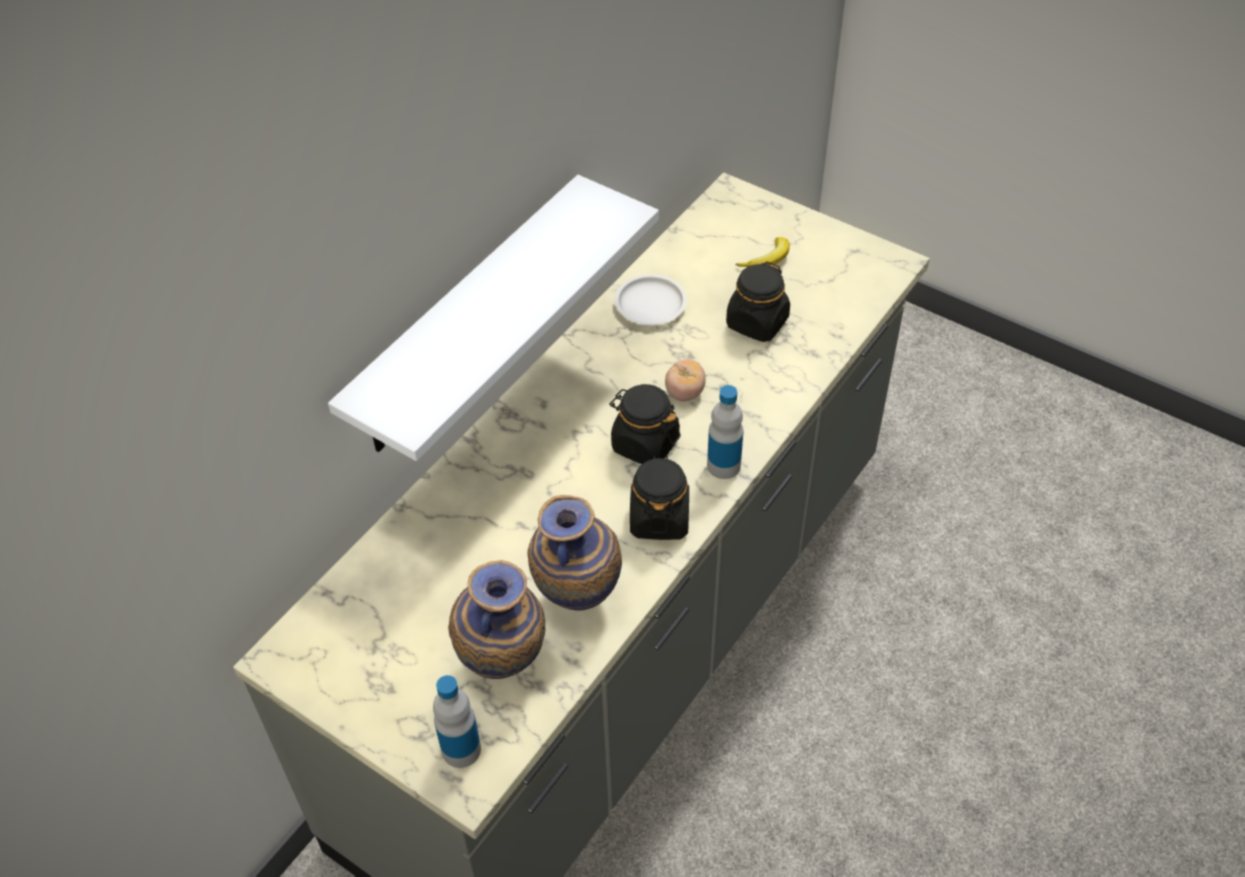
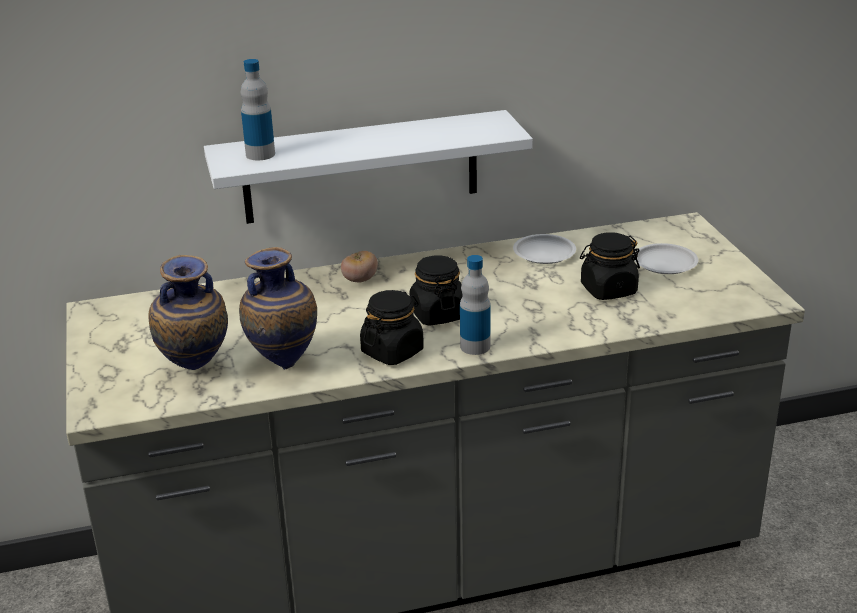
camera: 40 degrees right, 20 degrees down
bottle [433,675,481,768] -> bottle moved to [241,59,275,160]
tomato [665,359,706,401] -> tomato moved to [341,251,378,282]
banana [735,237,790,267] -> white plate [633,243,698,274]

